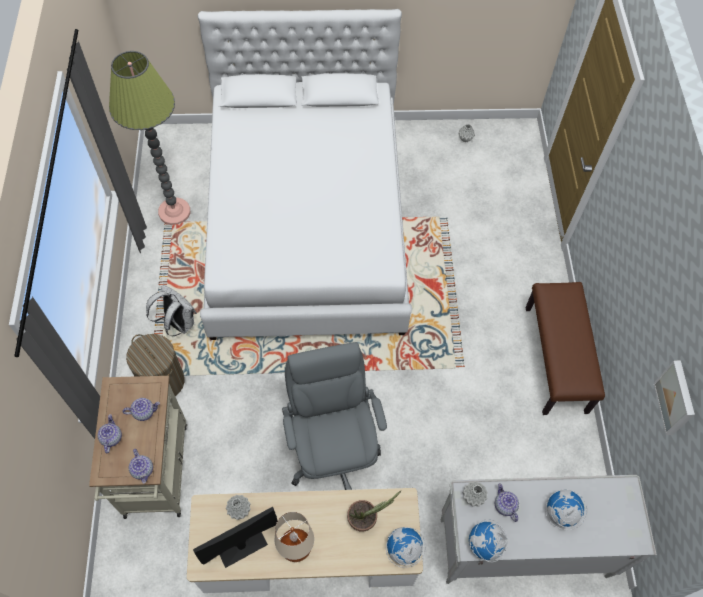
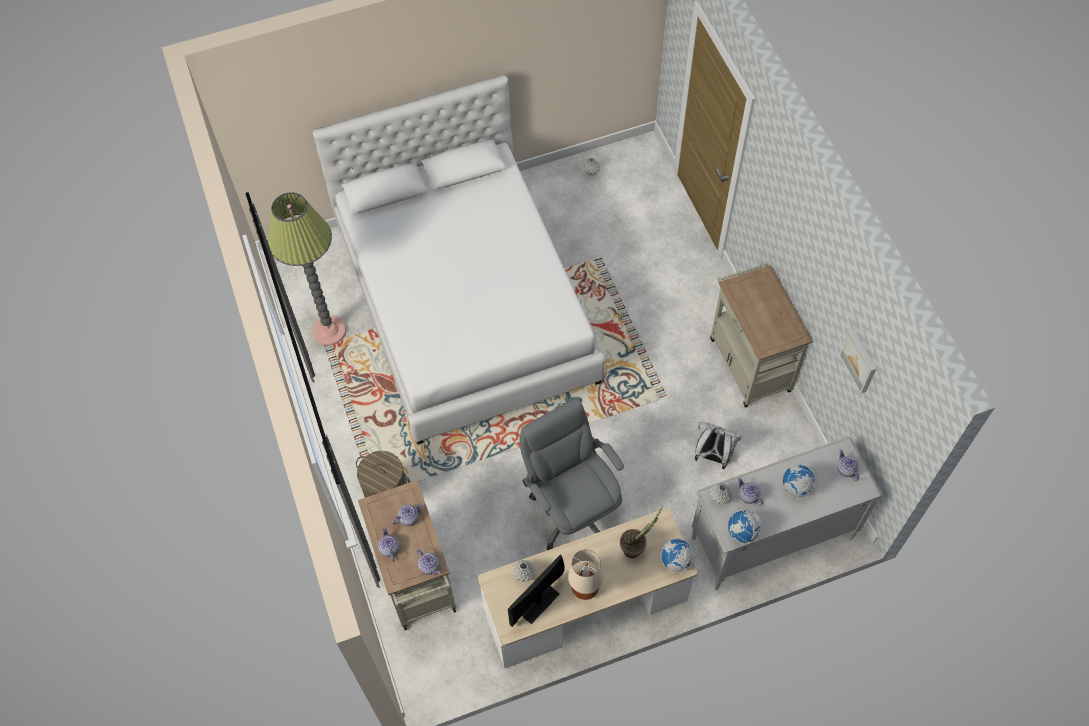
camera: 15 degrees left, 0 degrees up
white backpack [146,285,197,336] -> white backpack moved to [695,422,741,469]
brown bench [525,282,605,415] -> beige cart [710,263,813,407]
none -> teapot [837,449,859,481]

